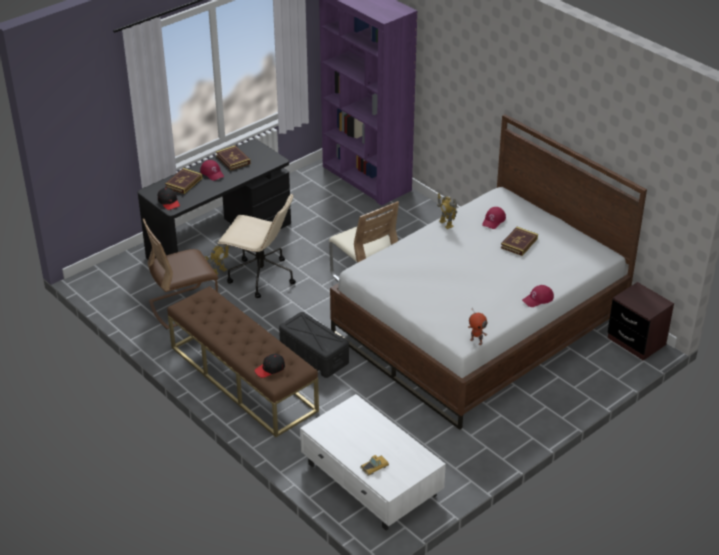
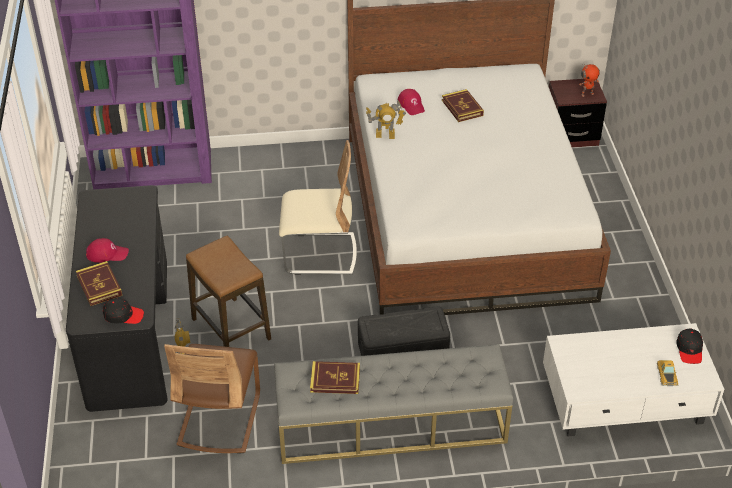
camera: 55 degrees left, 5 degrees up
brown bench [167,286,319,437] -> grey bench [274,344,513,464]
book [216,145,251,170] -> book moved to [310,361,360,394]
beige office chair [218,194,296,298] -> stool [186,236,271,347]
black cap [254,354,285,378] -> black cap moved to [676,328,703,364]
toy robot [468,309,487,345] -> toy robot moved to [579,64,600,97]
red cap [522,285,554,307] -> none

